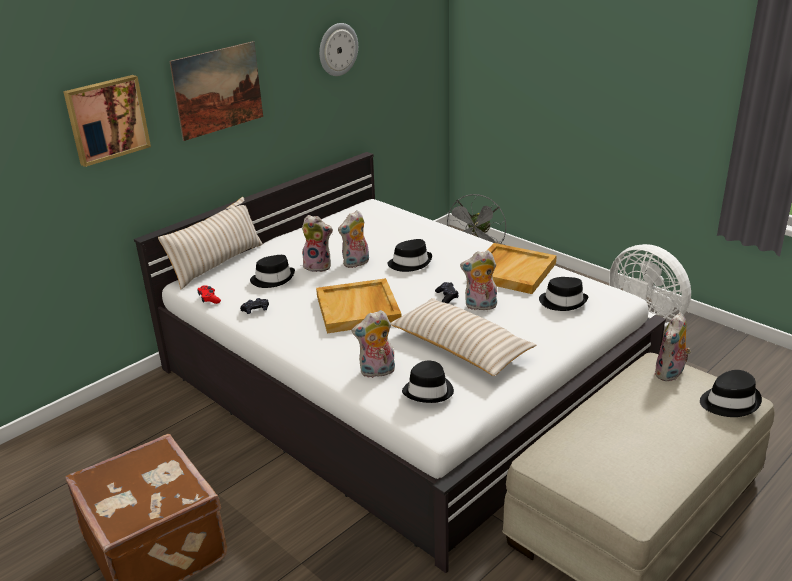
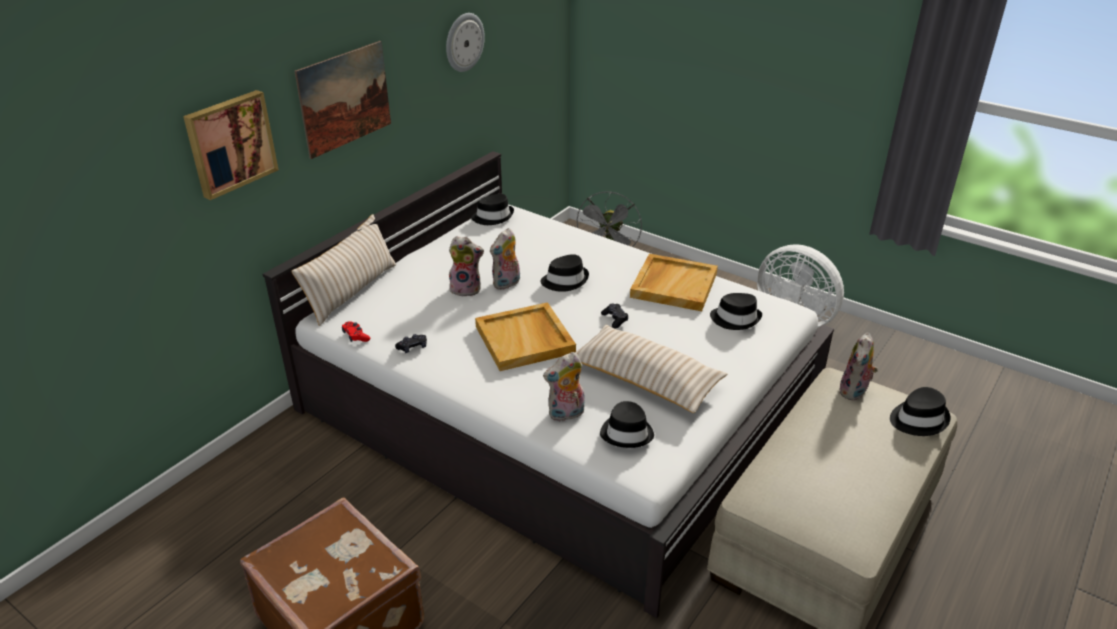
camera: 10 degrees left, 5 degrees up
black hat [250,255,295,288] -> black hat moved to [471,194,514,225]
plush toy [460,250,497,310] -> none

